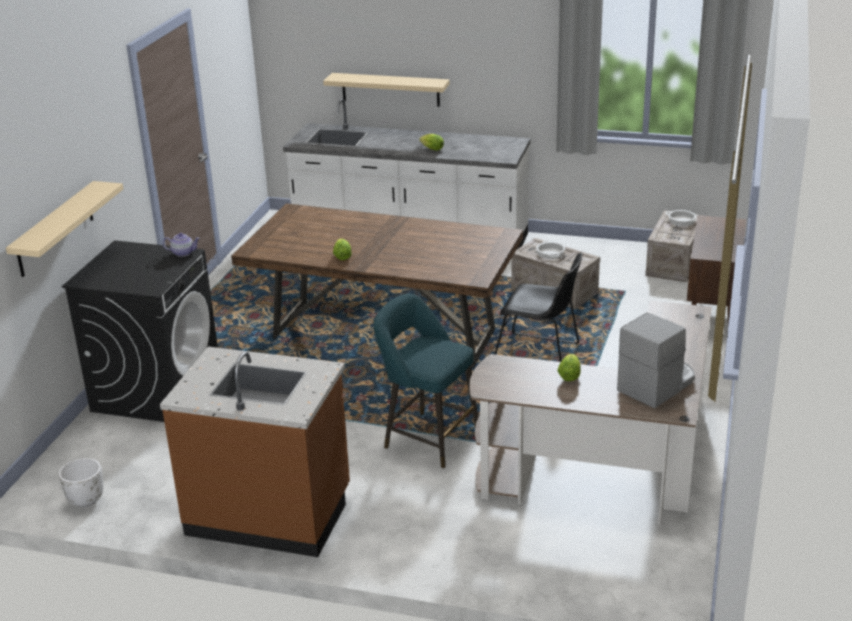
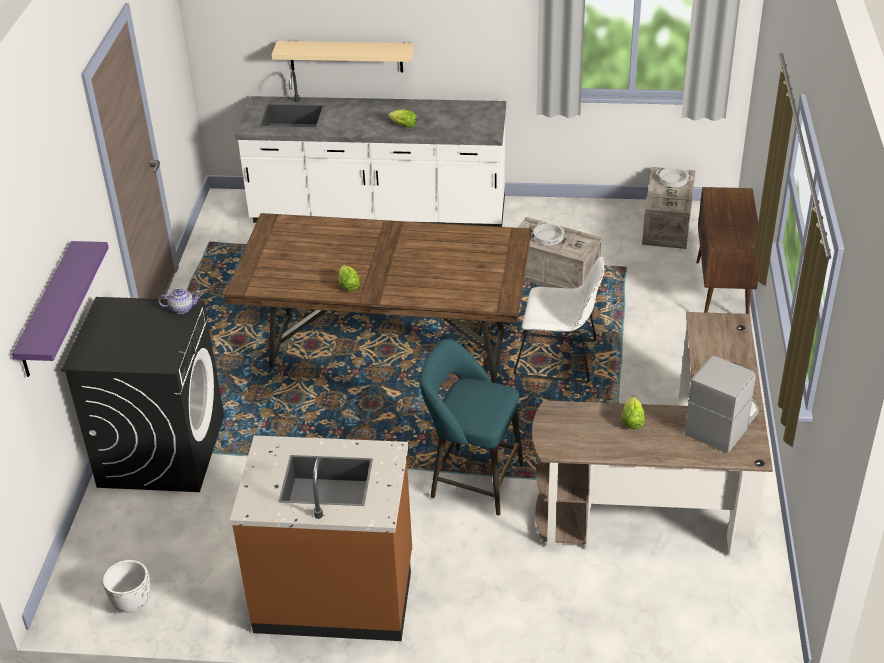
camera: 10 degrees left, 10 degrees up
beige shelf [6,181,124,277] -> purple shelf [12,241,109,377]
black chair [495,253,582,362] -> white chair [513,256,604,383]

